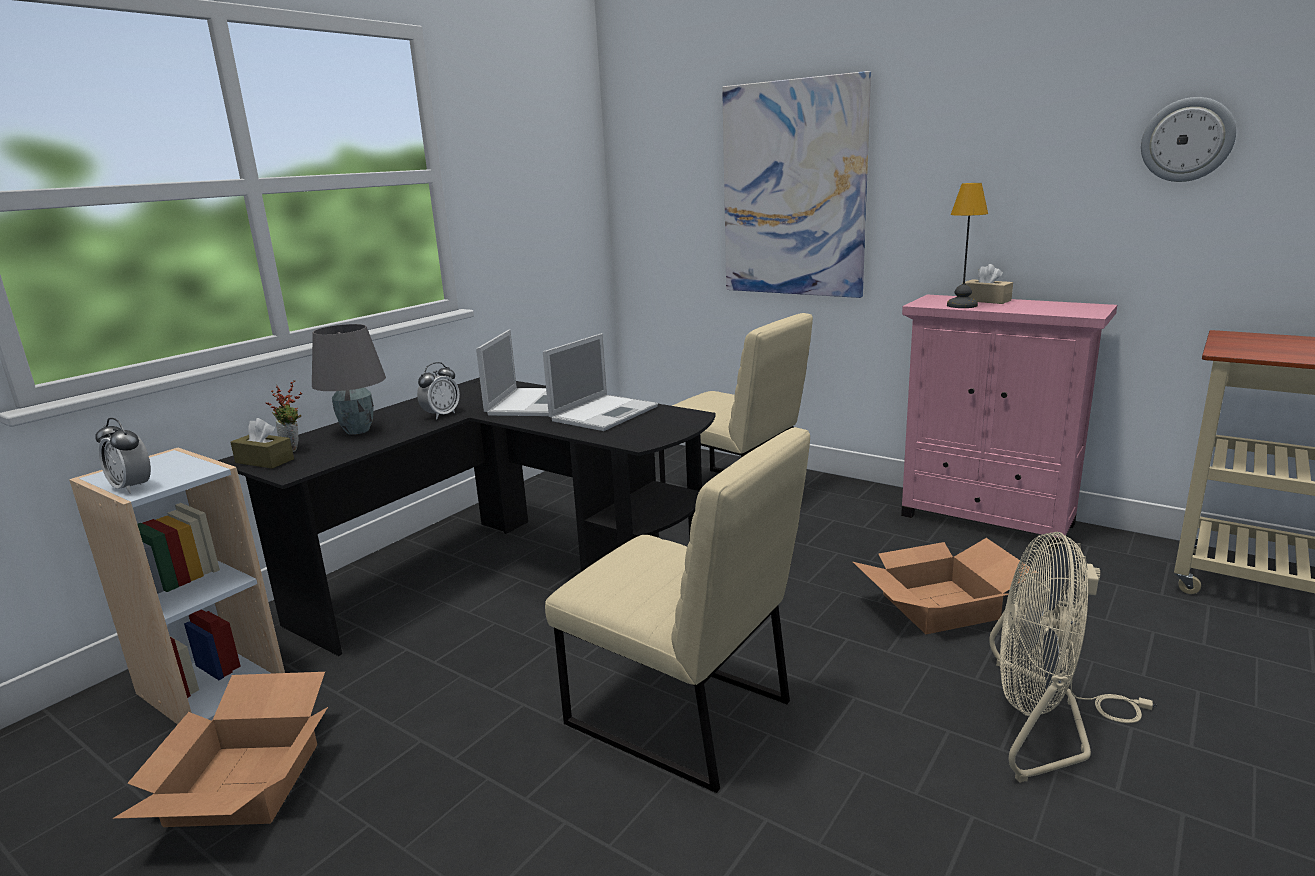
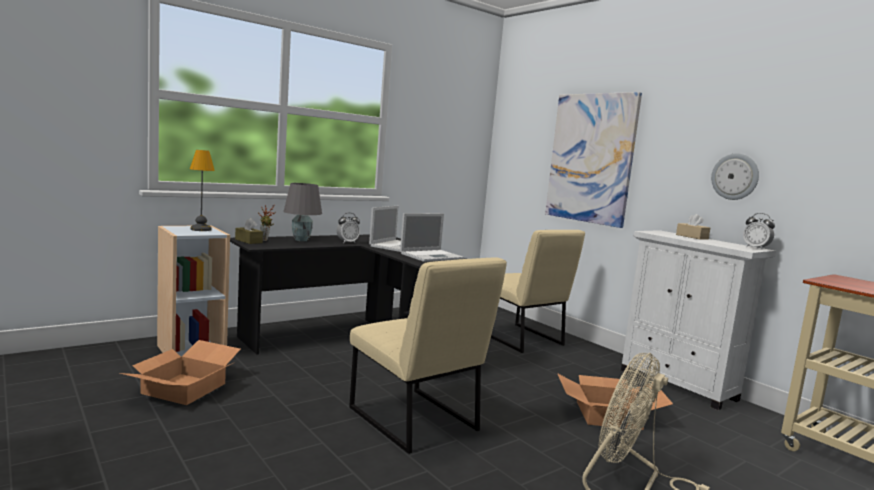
camera: 15 degrees right, 10 degrees down
alarm clock [95,418,151,494] -> alarm clock moved to [743,213,775,249]
pink cabinet [901,295,1117,549] -> white cabinet [621,230,776,410]
table lamp [947,183,988,308] -> table lamp moved to [190,150,215,231]
wall clock [1141,97,1236,182] -> wall clock moved to [711,153,759,200]

